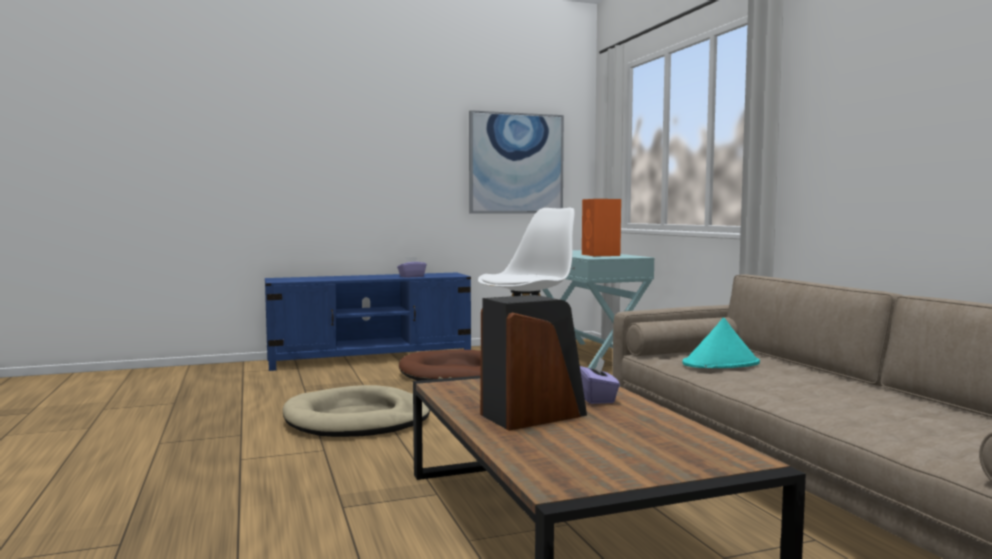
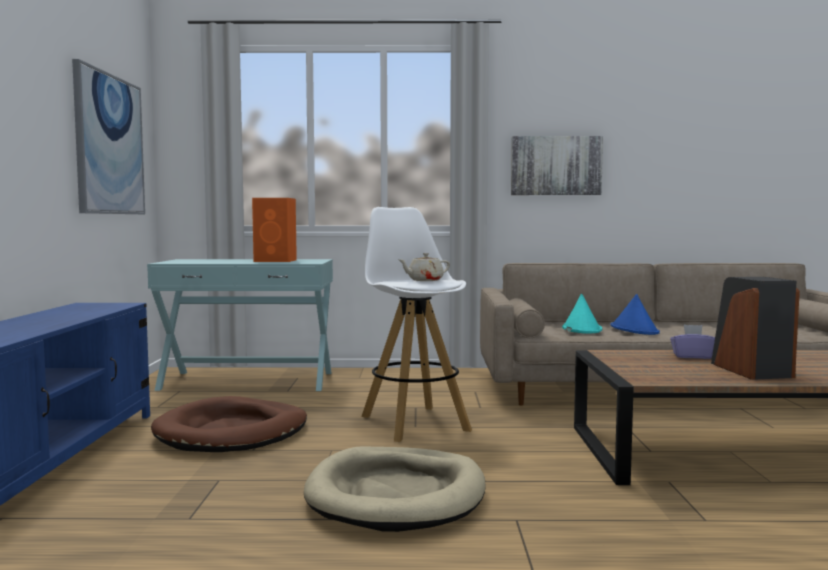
camera: 70 degrees left, 0 degrees up
purple tissue box [397,257,426,278] -> none
none -> beige teapot [398,253,450,281]
none -> picture [511,136,603,195]
none -> blue hat [611,294,660,335]

